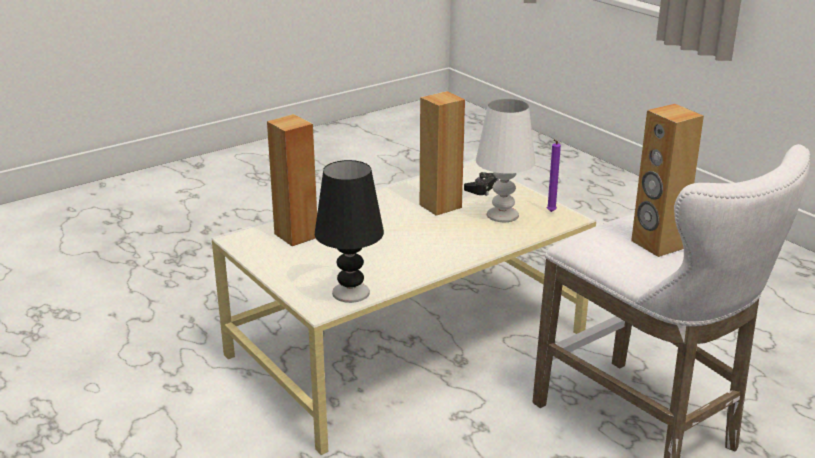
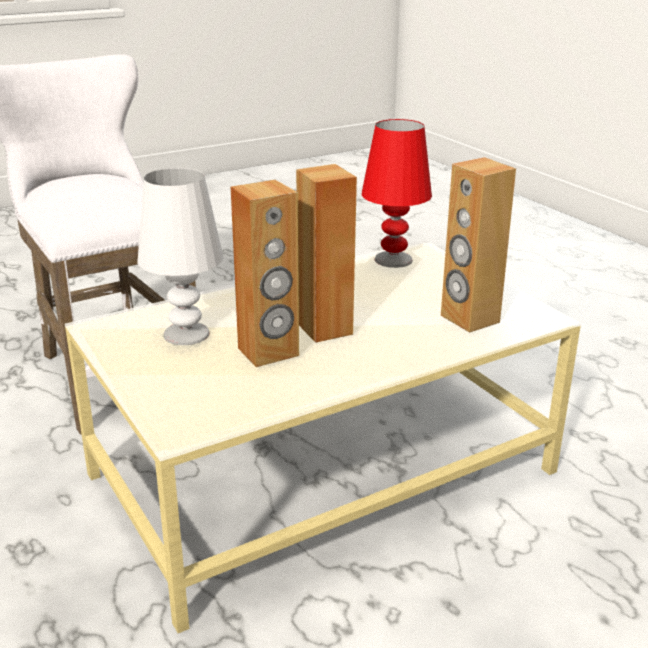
camera: 175 degrees left, 0 degrees up
black table lamp [314,160,384,303] -> red table lamp [362,119,432,268]
black game controller [464,172,499,196] -> none
purple candle [547,140,561,212] -> none
brown speaker [631,104,704,257] -> brown speaker moved to [296,164,357,343]

